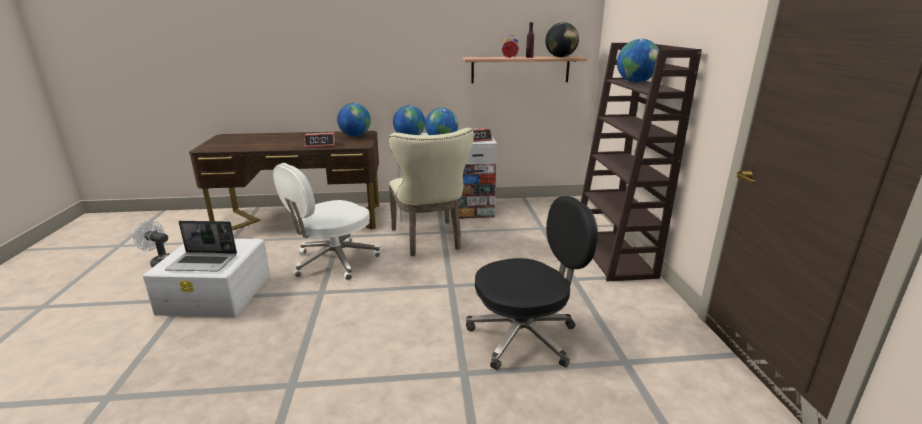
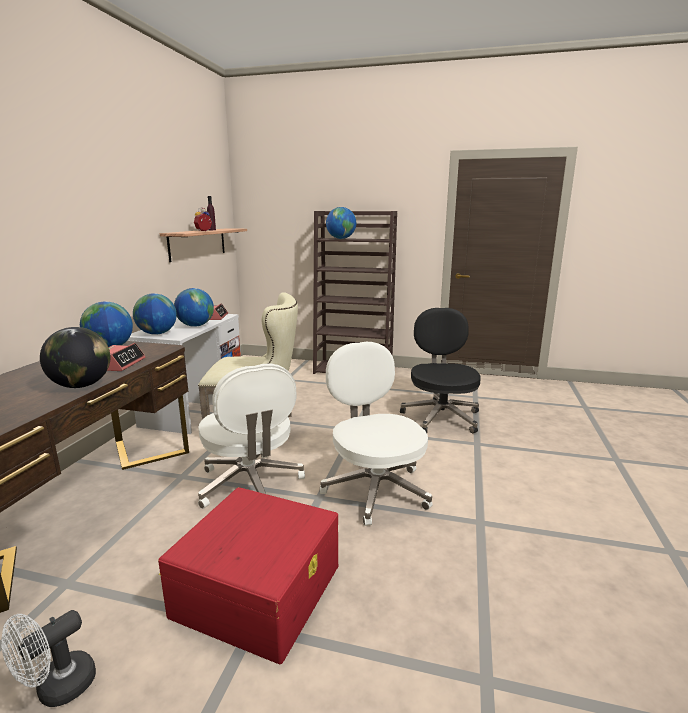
camera: 70 degrees left, 5 degrees down
white storage box [142,239,270,317] -> red storage box [158,487,338,664]
laptop [165,221,237,272] -> none
globe [545,22,579,57] -> globe moved to [40,327,110,388]
none -> white office chair [320,342,433,526]

